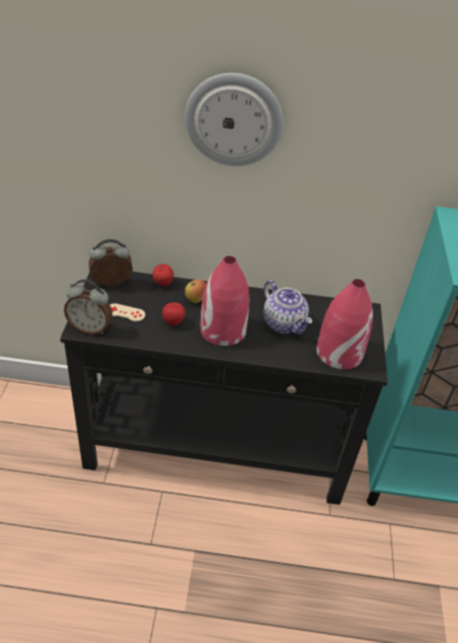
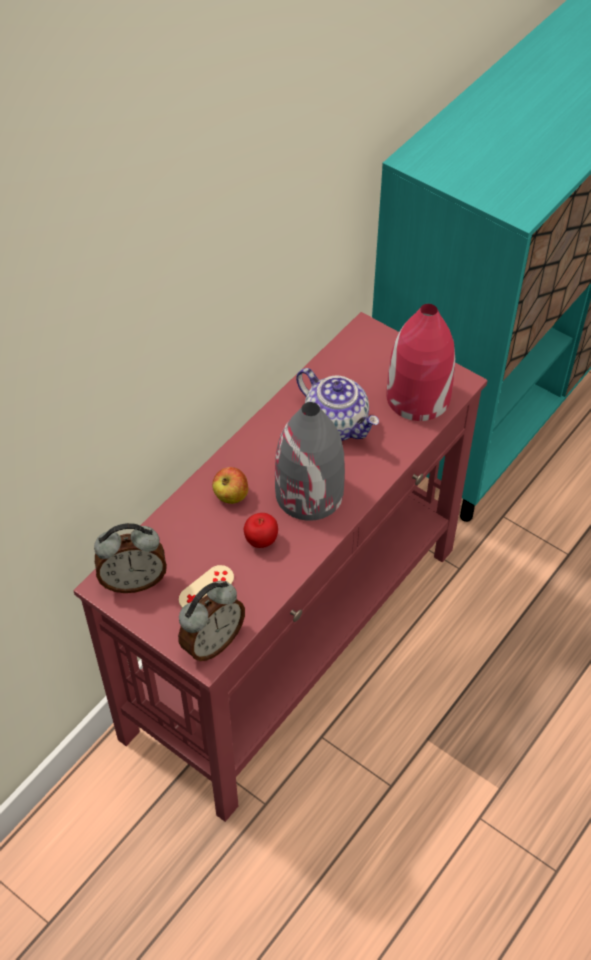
camera: 55 degrees left, 10 degrees up
black console table [60,272,388,505] -> red console table [73,312,487,822]
alarm clock [89,239,133,286] -> alarm clock turned 120 degrees counterclockwise [94,523,167,593]
apple [152,264,174,286] -> none
wall clock [185,73,283,166] -> none
red vase [200,256,249,346] -> grey vase [275,402,345,521]
teapot [264,280,312,335] -> teapot turned 45 degrees clockwise [296,368,379,441]

